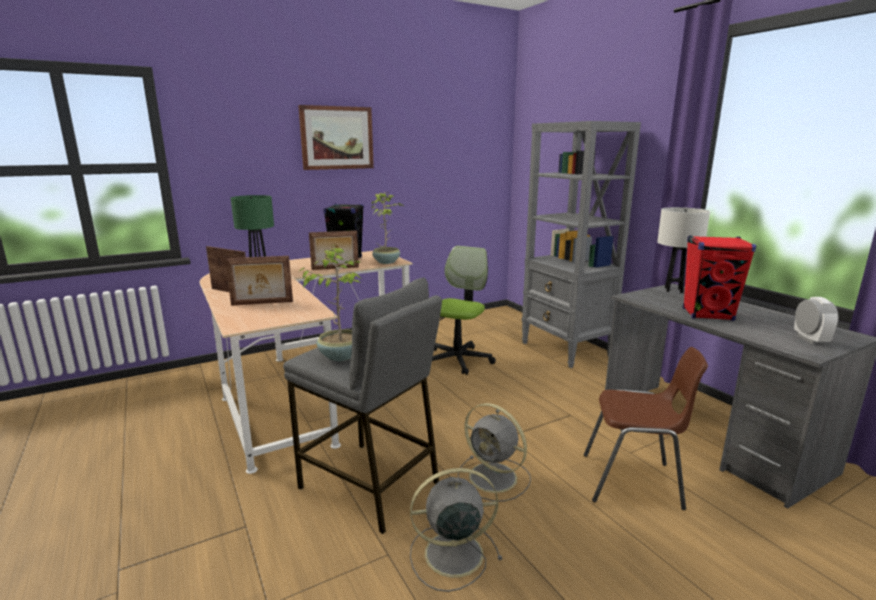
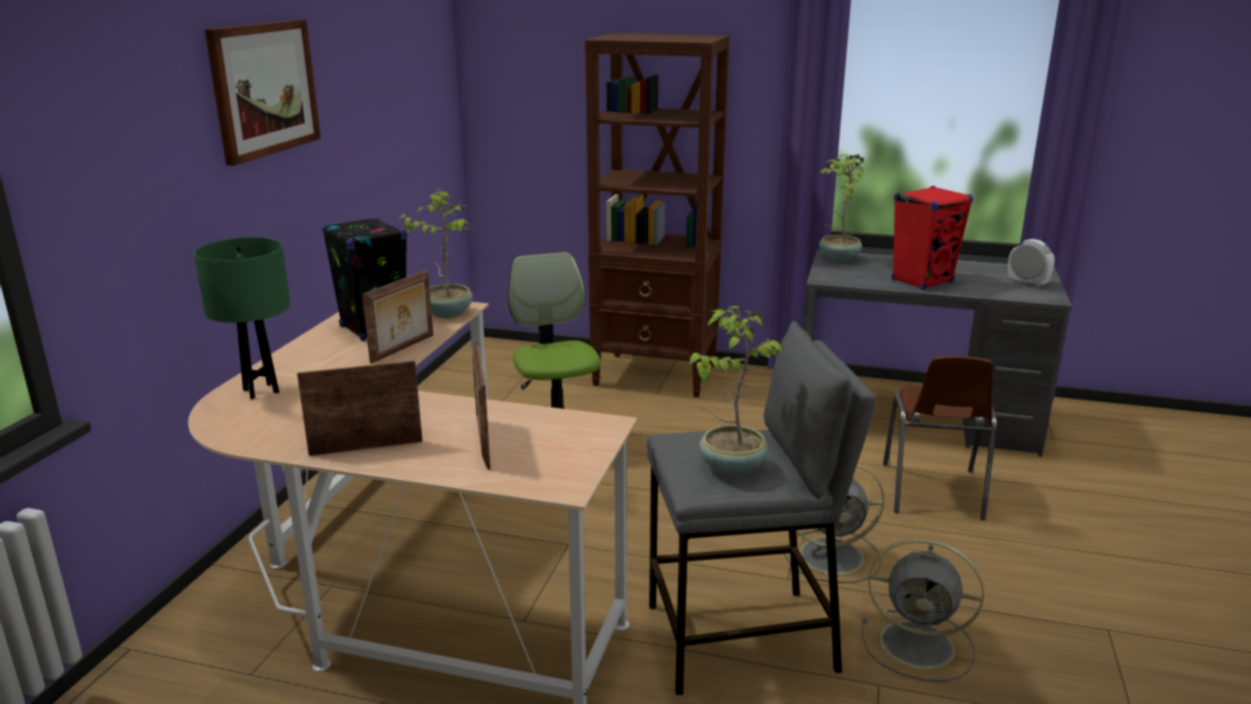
camera: 45 degrees left, 5 degrees up
picture frame [225,256,293,306] -> picture frame turned 135 degrees clockwise [472,342,490,470]
grey fan [410,468,502,592] -> grey fan turned 105 degrees counterclockwise [862,538,984,682]
grey bookcase [522,121,641,368] -> brown bookcase [585,33,730,398]
brown chair [584,347,708,510] -> brown chair turned 135 degrees clockwise [883,356,997,520]
white table lamp [657,207,710,293] -> potted plant [819,154,864,262]

